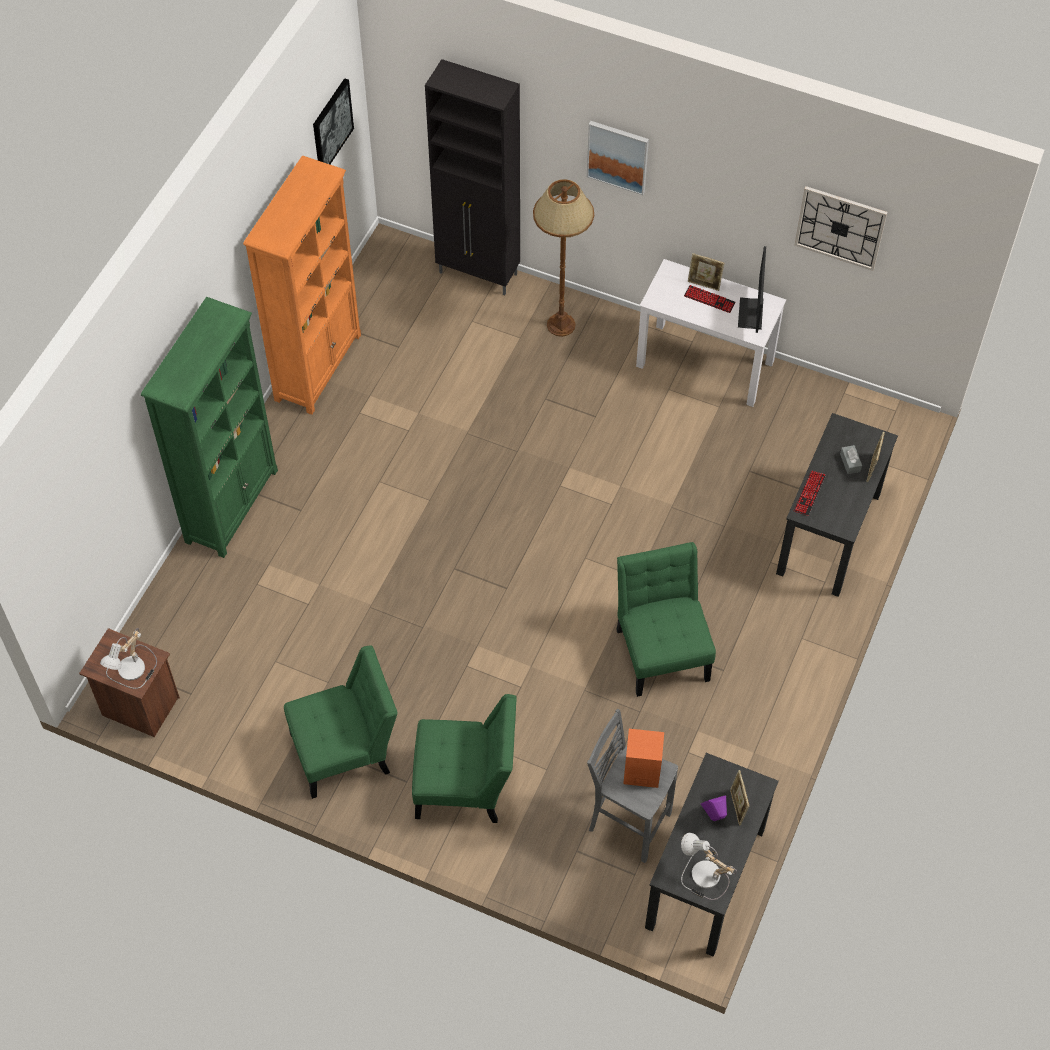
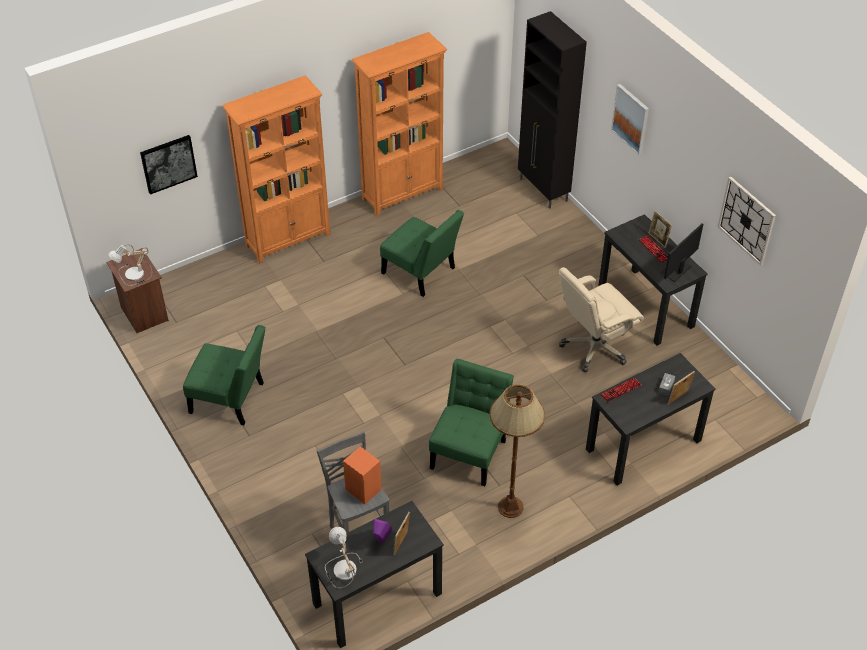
camera: 35 degrees right, 10 degrees down
green bookcase [141,297,278,558] -> orange bookcase [222,76,331,264]
picture [313,78,354,164] -> picture moved to [140,135,198,194]
green chair [412,694,516,823] -> green chair moved to [380,210,464,297]
brown floor lamp [533,179,594,337] -> brown floor lamp moved to [489,384,545,518]
white desk [636,259,786,407] -> black desk [598,214,708,346]
none -> beige office chair [559,267,644,372]

